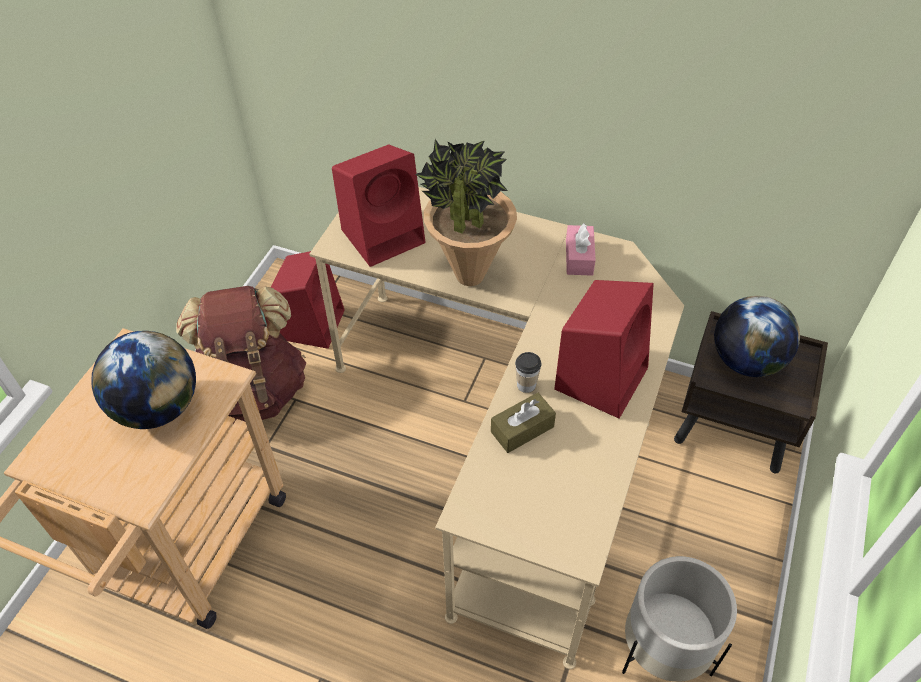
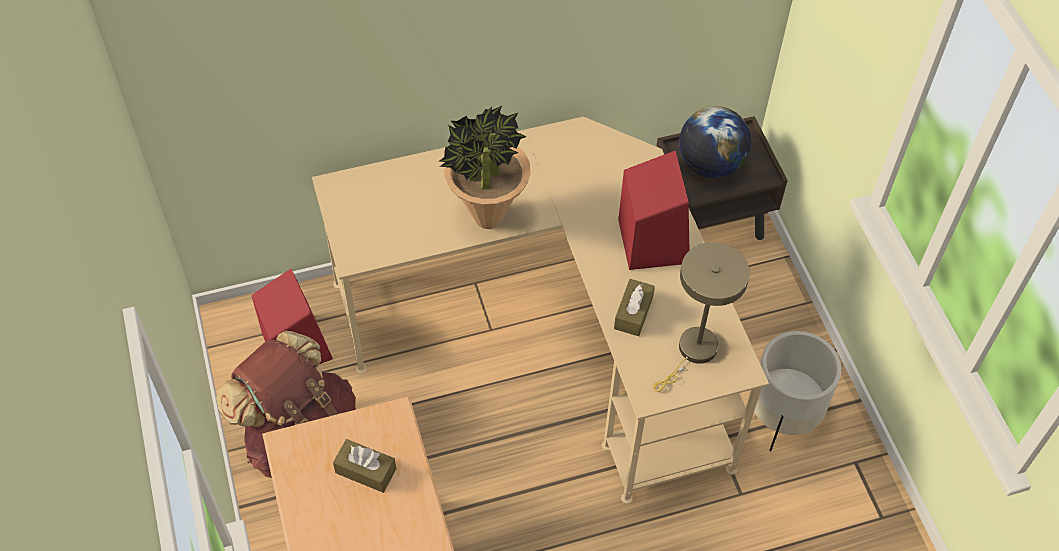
camera: 40 degrees left, 5 degrees up
globe [91,331,196,429] -> brown tissue box [333,439,396,493]
red speaker [332,145,425,267] -> none
cup [515,352,541,393] -> none
pink tissue box [566,223,596,276] -> none
none -> beige table lamp [653,242,750,392]

